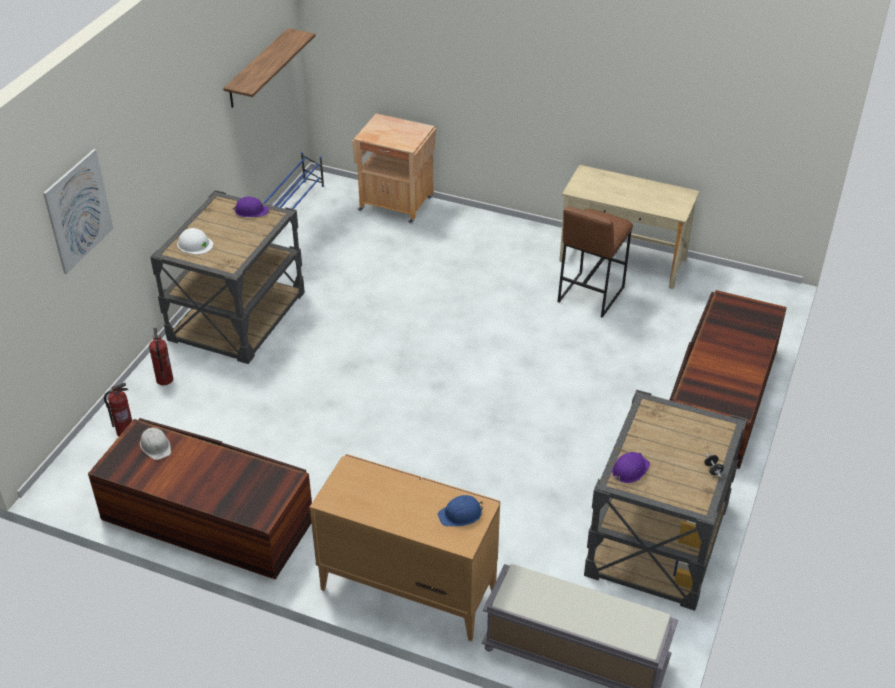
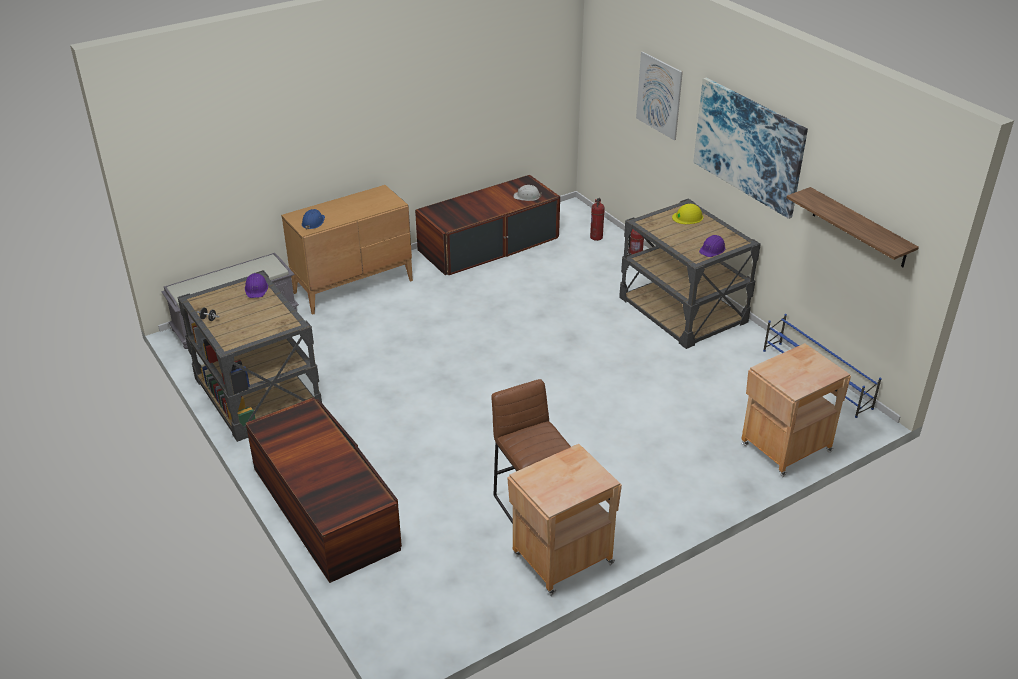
camera: 125 degrees right, 5 degrees down
white hard hat [177,228,213,255] -> yellow hard hat [672,204,703,224]
beige desk [559,165,700,289] -> brown cart [507,444,622,596]
none -> picture [693,78,808,219]

